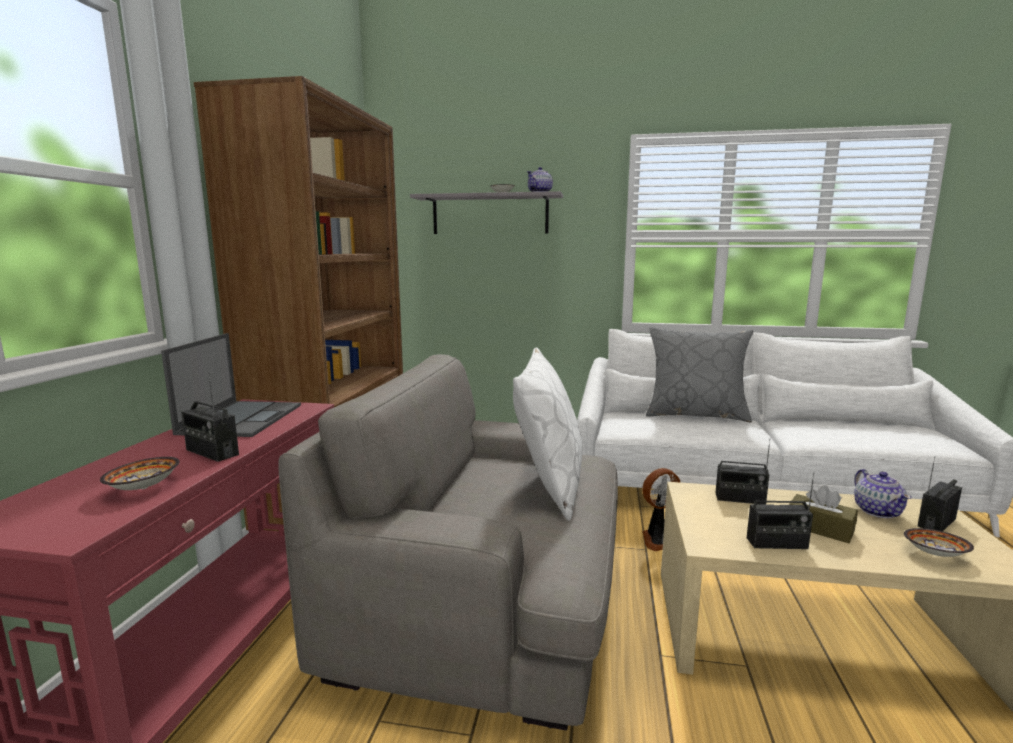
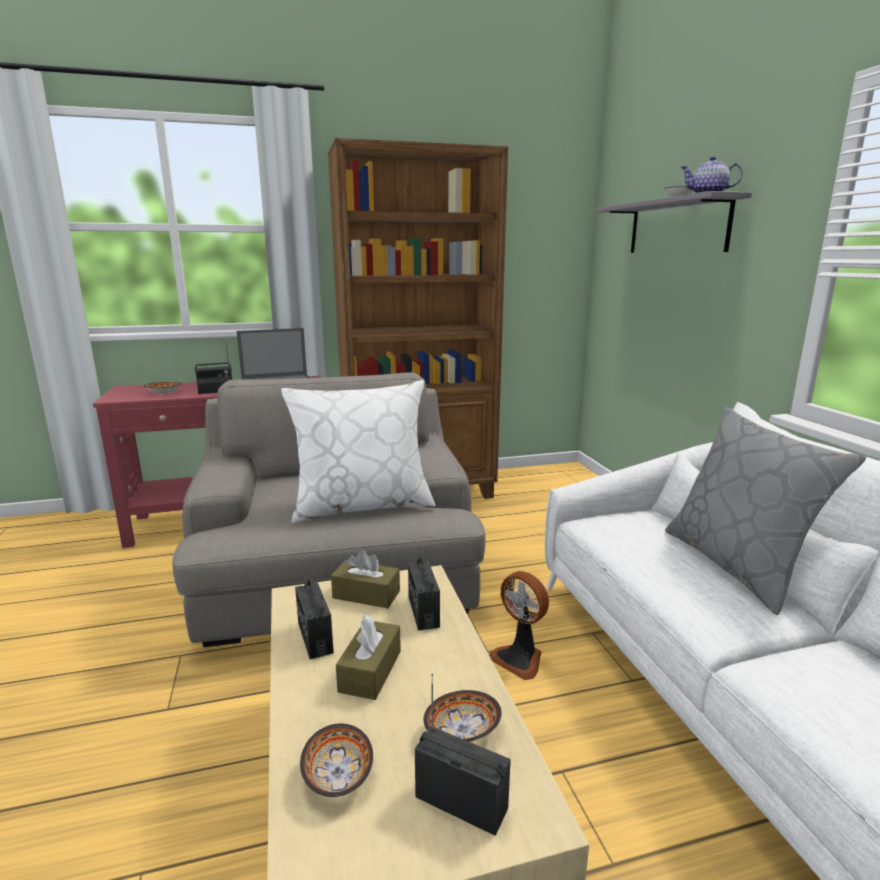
camera: 65 degrees right, 5 degrees up
radio [181,373,239,462] -> radio turned 120 degrees counterclockwise [195,344,232,394]
teapot [854,469,911,518] -> bowl [424,690,502,742]
none -> brown tissue box [331,550,400,608]

